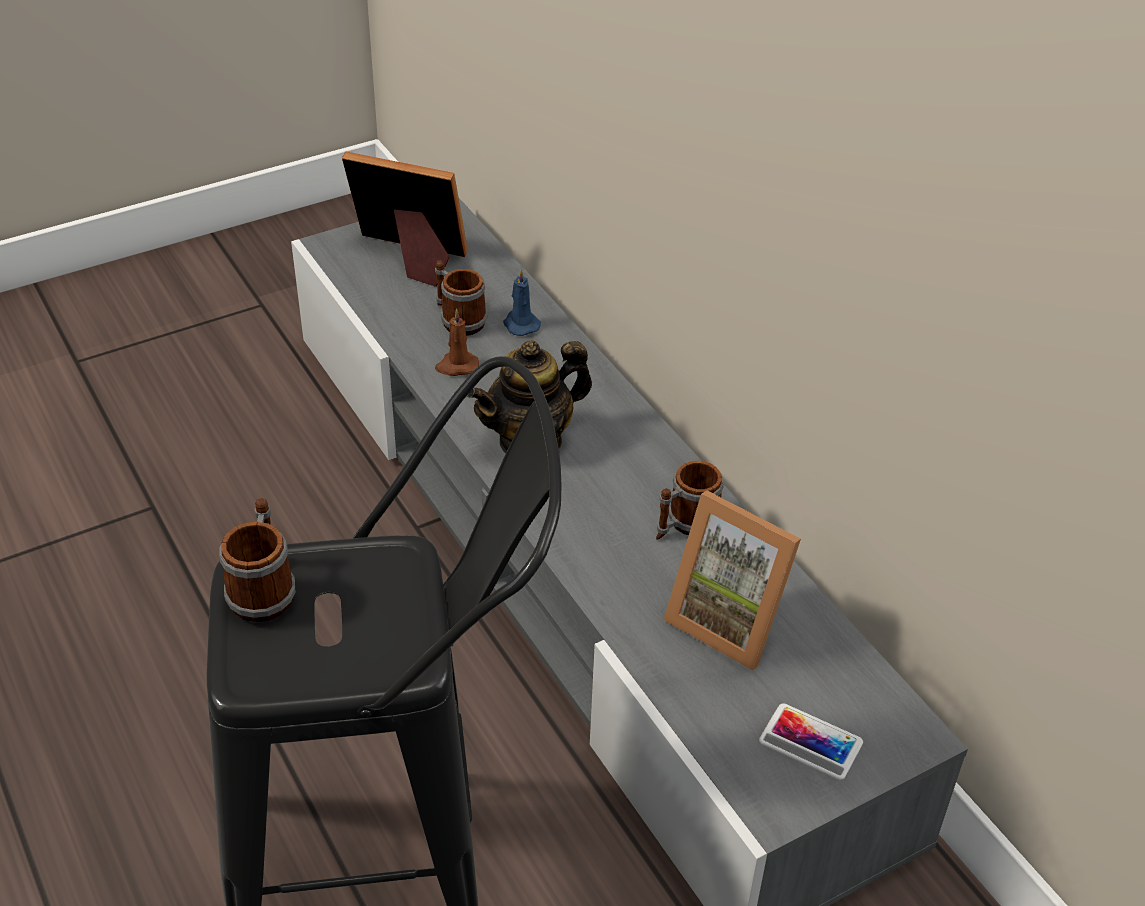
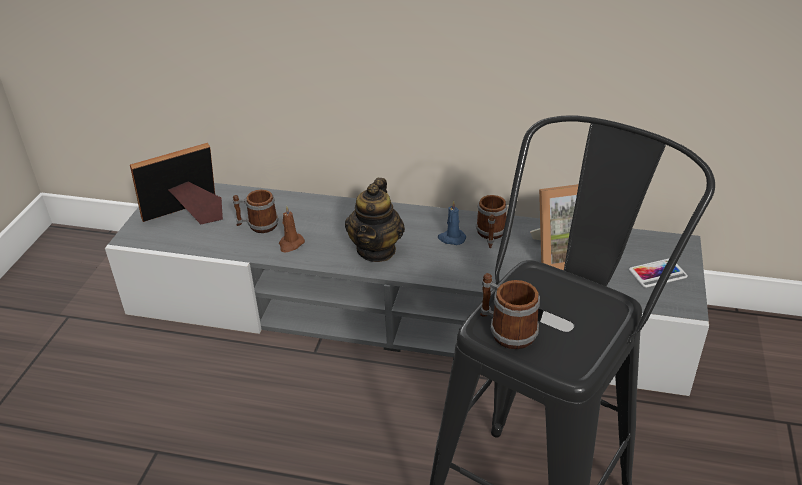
camera: 45 degrees left, 5 degrees down
blue candle [503,269,541,336] -> blue candle moved to [438,200,466,245]

